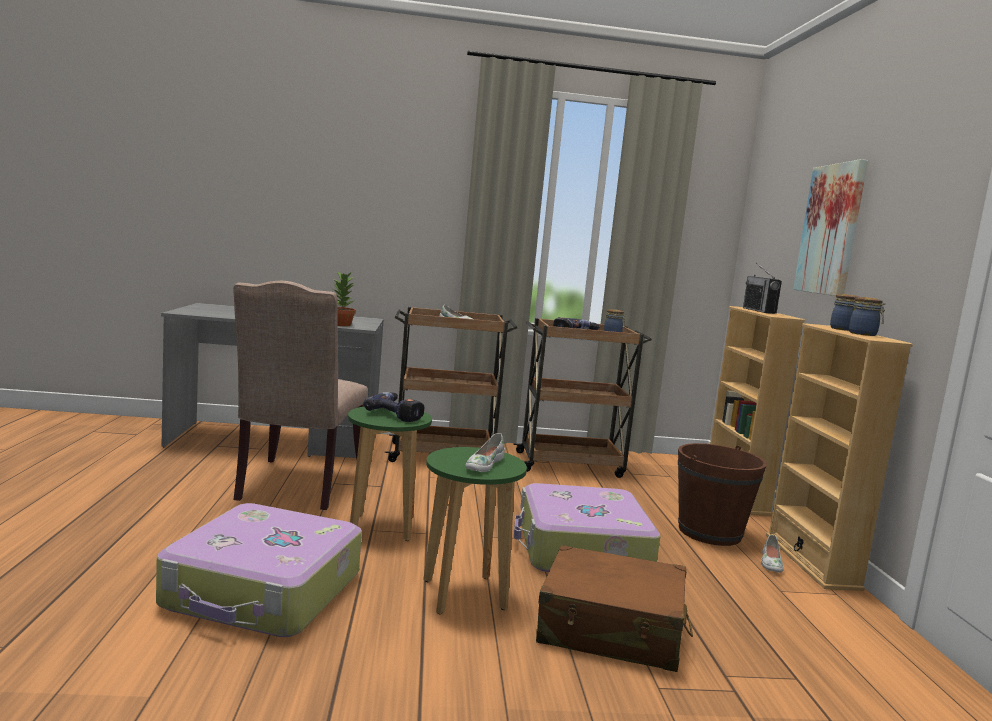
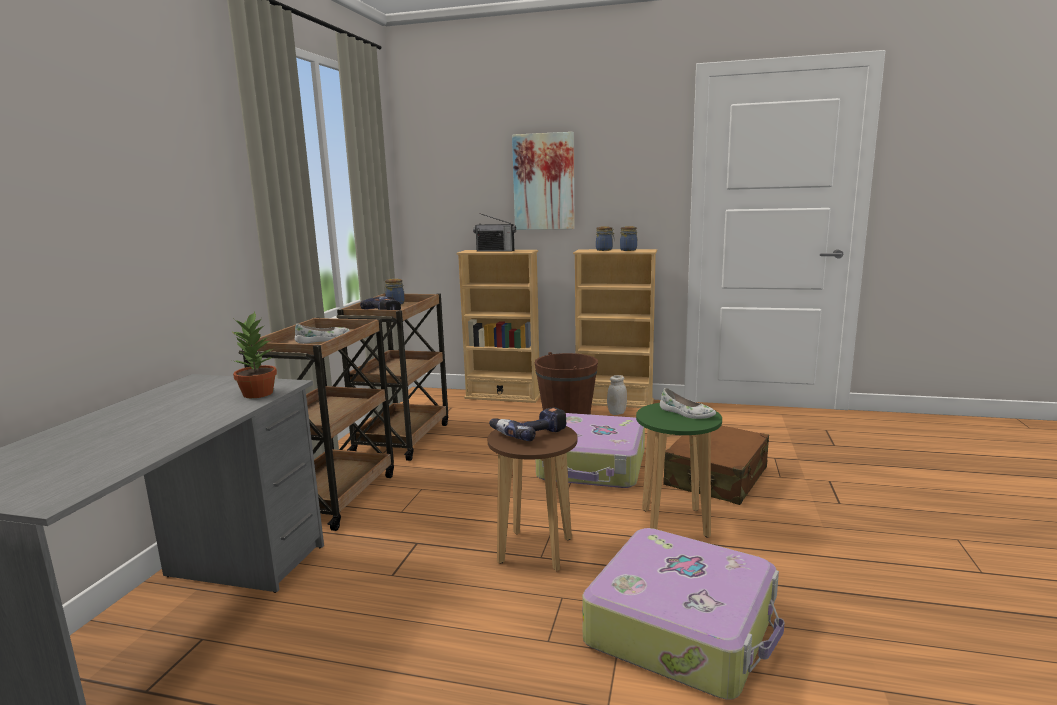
camera: 70 degrees left, 5 degrees up
beige chair [233,281,368,510] -> none
green stool [348,407,432,541] -> brown stool [488,421,577,571]
white shoe [761,535,784,573] -> white jar [607,375,627,415]

